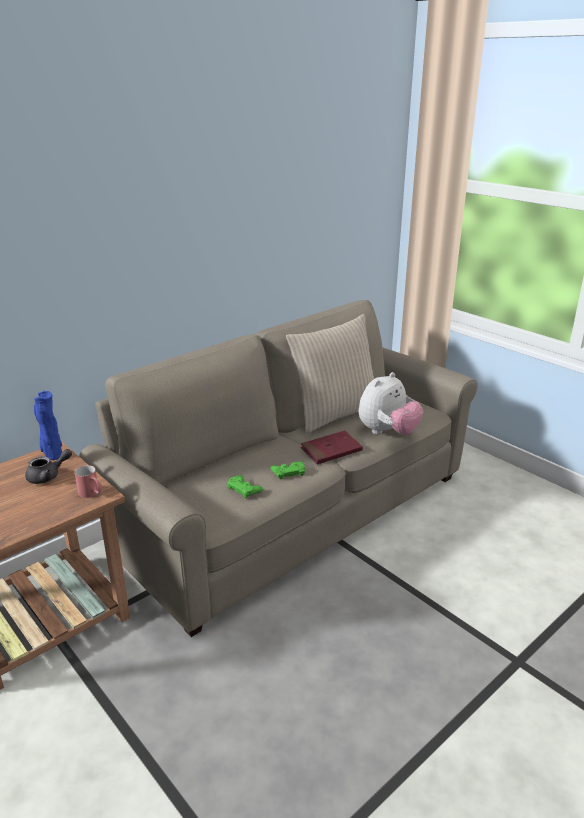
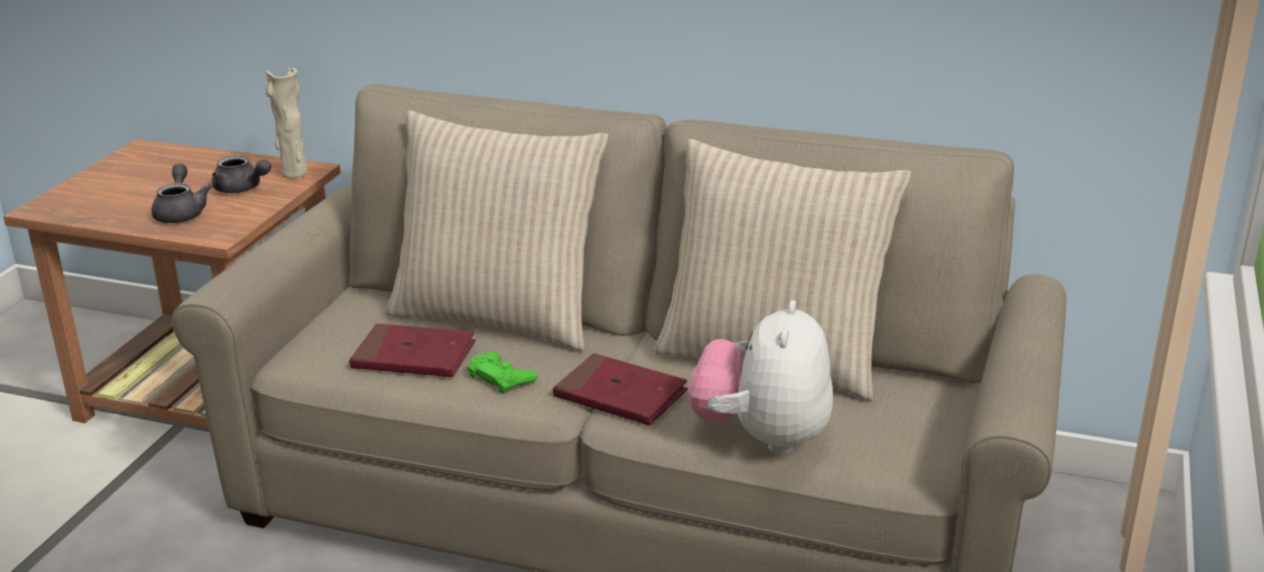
camera: 60 degrees right, 0 degrees up
blue vase [34,391,62,460] -> beige vase [266,68,308,178]
red mug [74,465,102,498] -> none
green game controller [227,475,263,498] -> red book [349,324,476,377]
plush toy [359,372,423,435] -> plush toy turned 90 degrees clockwise [689,300,833,455]
none -> grey teapot [151,163,212,223]
none -> beige pillow [386,111,608,351]

